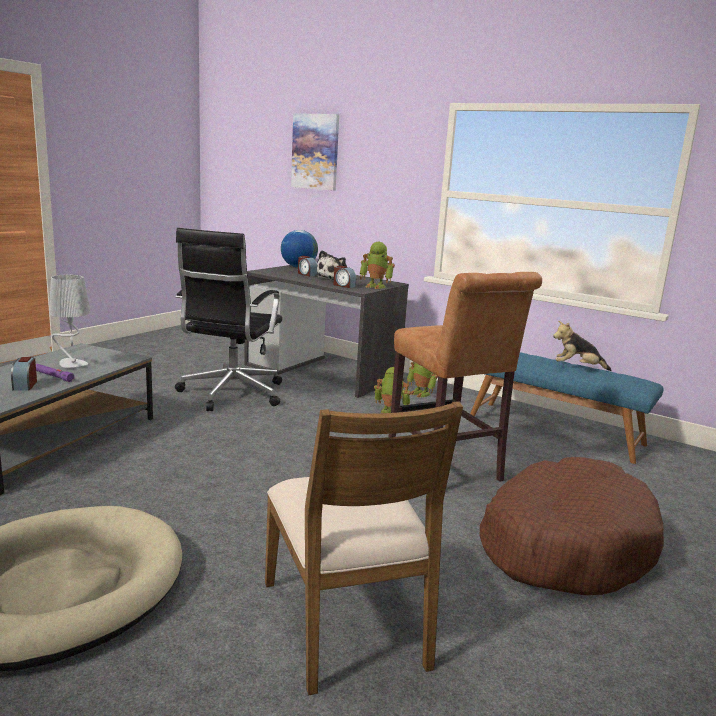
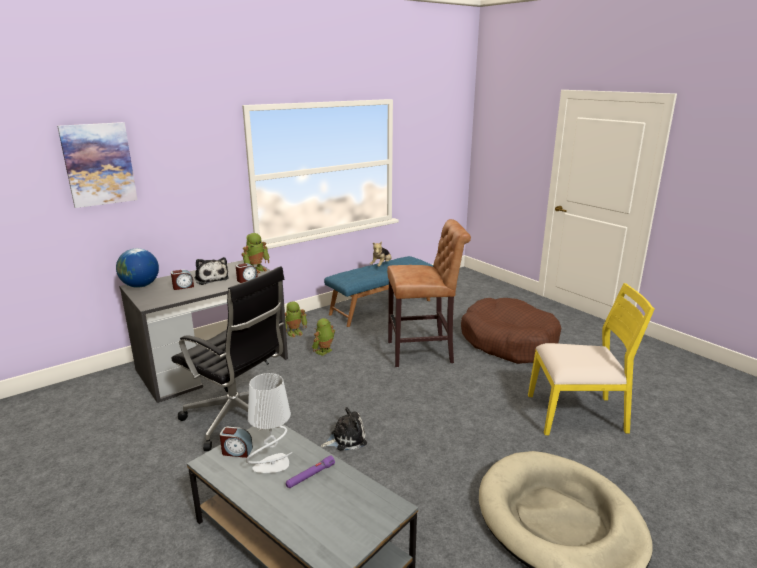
camera: 70 degrees left, 5 degrees up
alarm clock [11,357,37,391] -> alarm clock moved to [220,427,253,458]
brown chair [265,401,463,696] -> yellow chair [528,283,654,435]
none -> plush toy [320,407,367,451]

